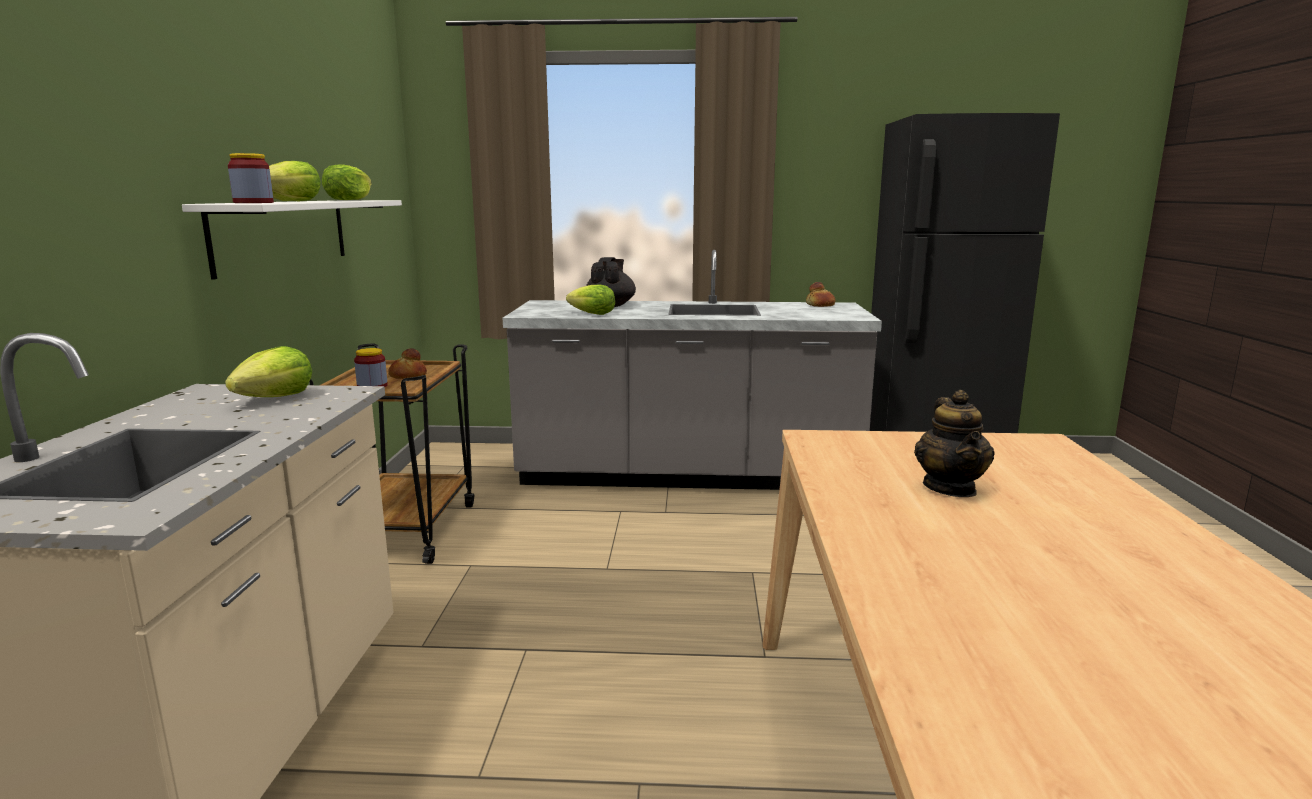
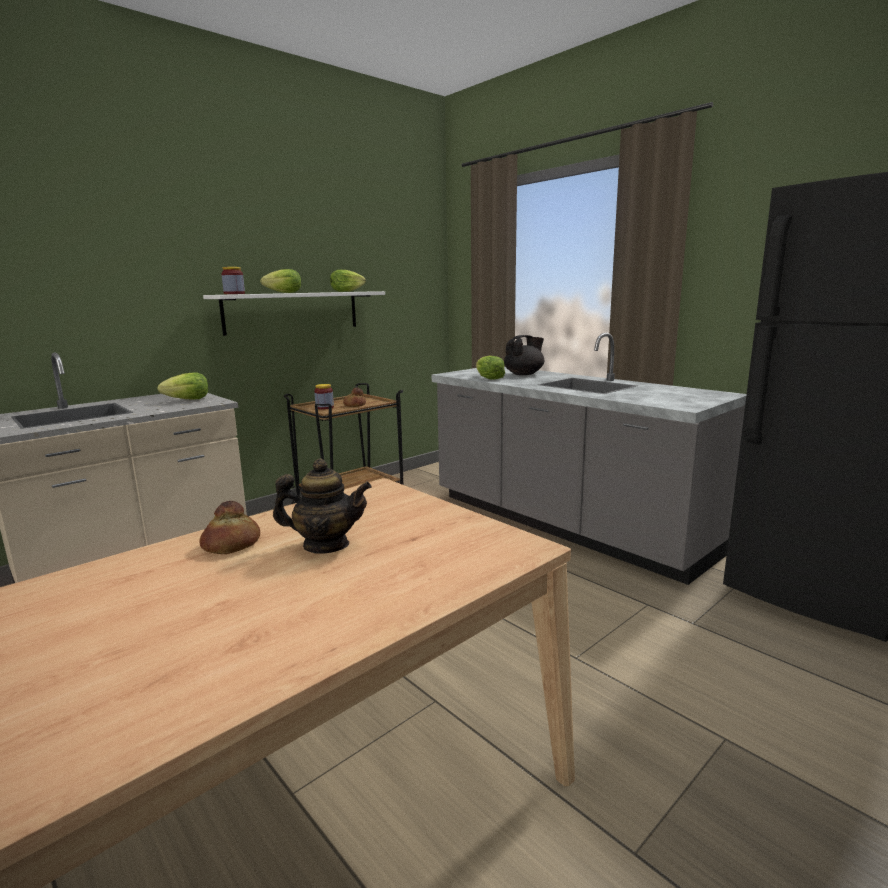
camera: 45 degrees right, 0 degrees up
bread [806,282,836,307] -> bread moved to [199,501,260,554]
teapot [914,390,995,497] -> teapot turned 135 degrees counterclockwise [273,458,372,554]

